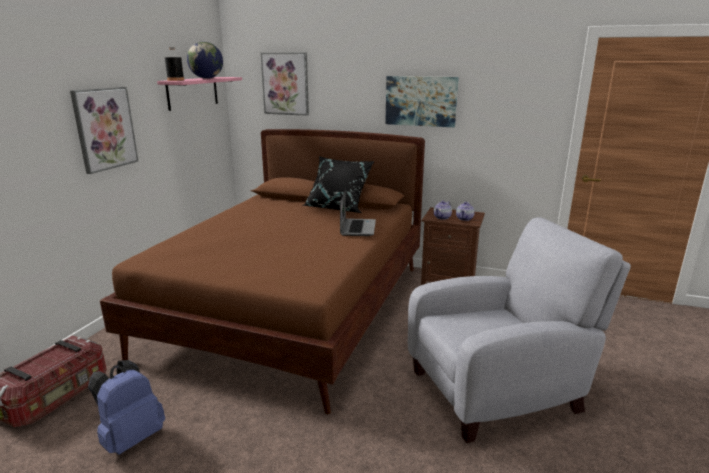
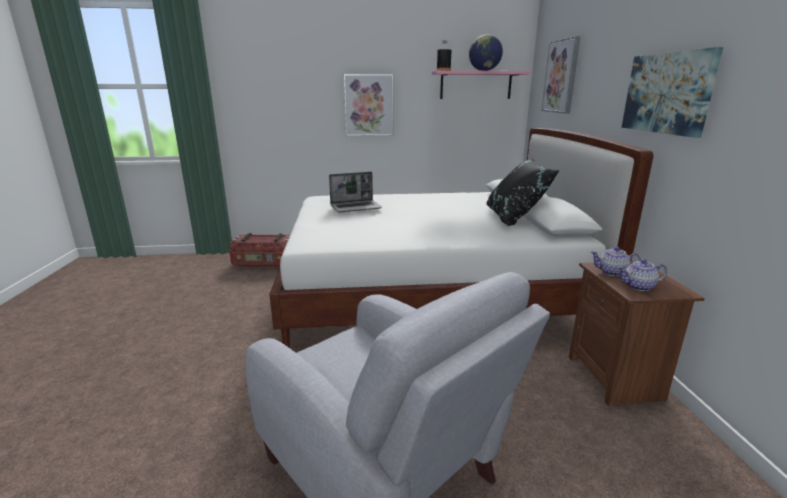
camera: 65 degrees right, 0 degrees up
blue backpack [88,360,165,455] -> none
brown bed [100,129,425,414] -> white bed [269,128,654,348]
laptop [340,192,376,236] -> laptop moved to [329,172,382,213]

